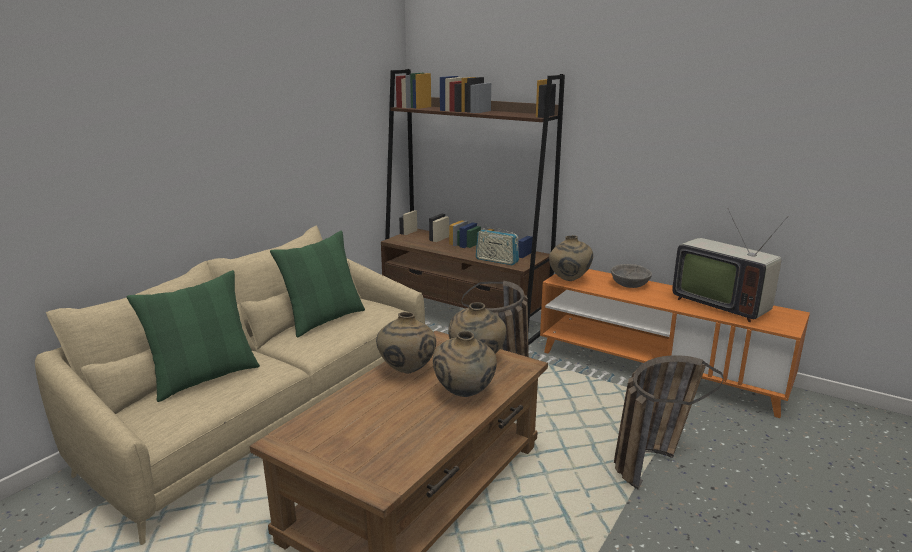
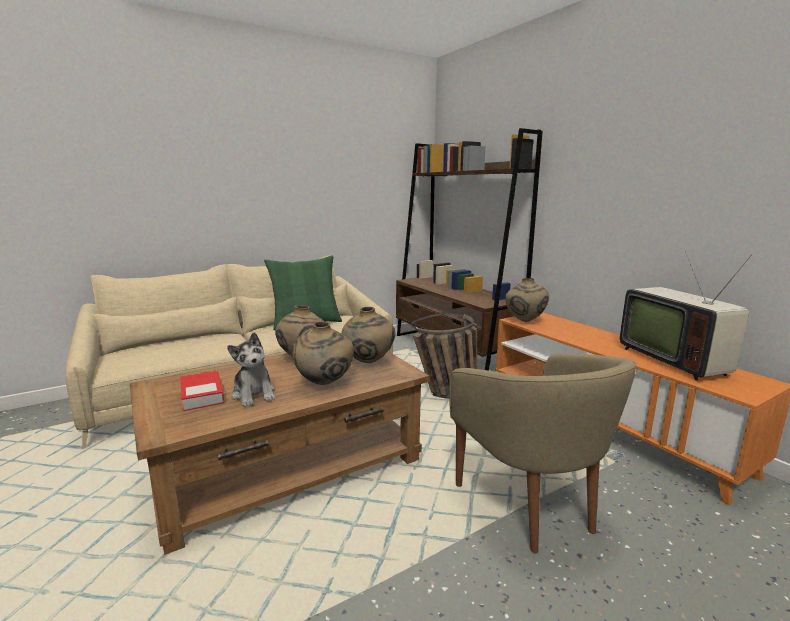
camera: 25 degrees right, 5 degrees down
green pillow [127,270,260,402] -> none
radio [476,224,519,265] -> none
grey bowl [611,264,652,288] -> none
basket [614,355,724,490] -> beige armchair [449,353,636,553]
none -> book [181,371,224,411]
none -> plush toy [227,332,275,407]

